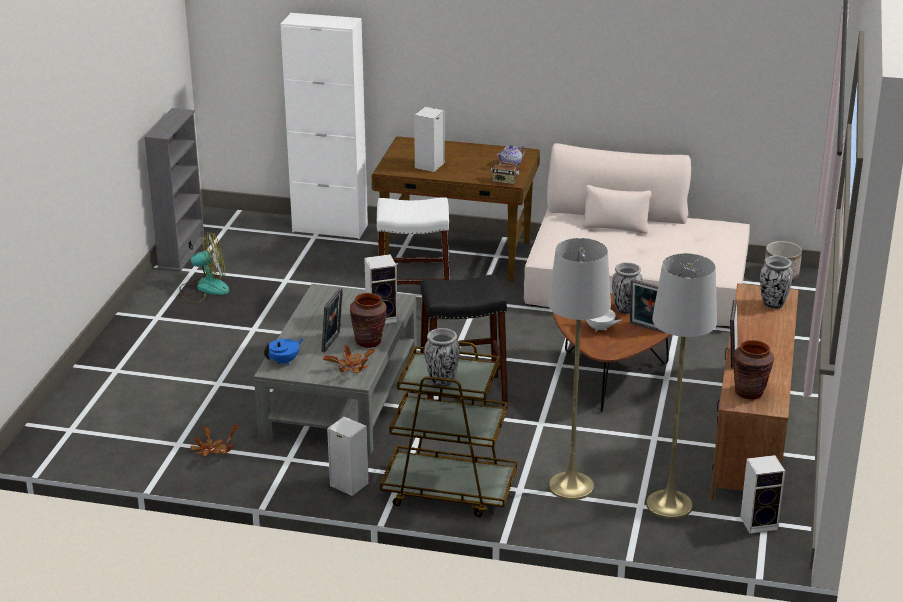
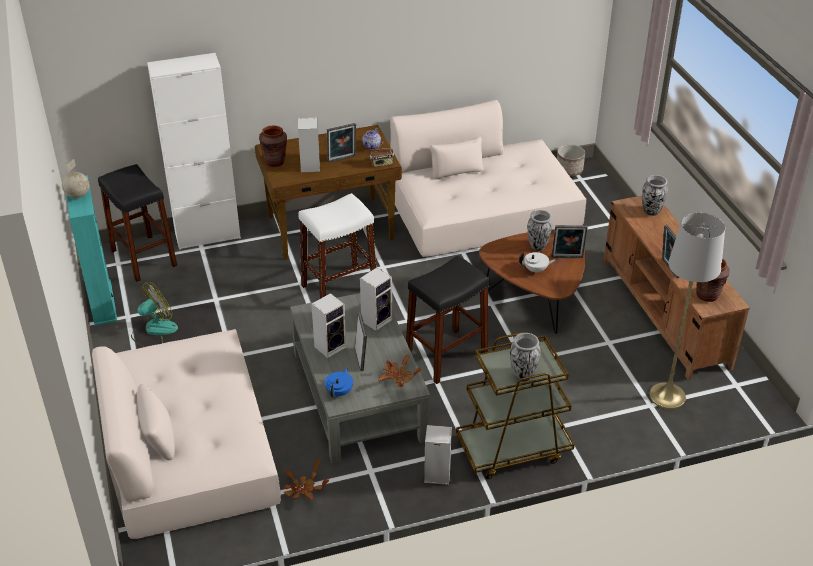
camera: 30 degrees left, 10 degrees up
grey bookcase [144,108,205,271] -> turquoise bookcase [66,175,117,326]
brown vase [350,293,387,348] -> brown vase moved to [259,126,287,167]
grey floor lamp [548,238,611,500] -> none
speaker [740,455,785,534] -> speaker moved to [311,293,346,358]
none -> globe [62,159,89,198]
none -> beige sofa [92,329,281,539]
none -> black stool [98,164,177,282]
none -> picture frame [327,123,356,163]

